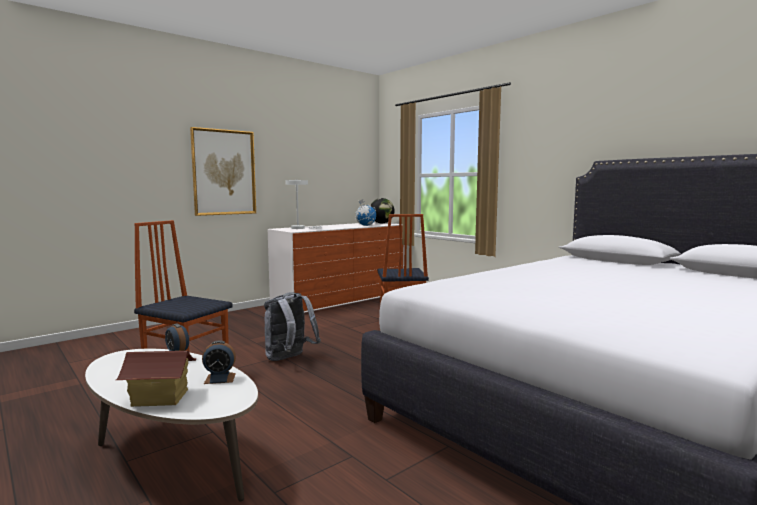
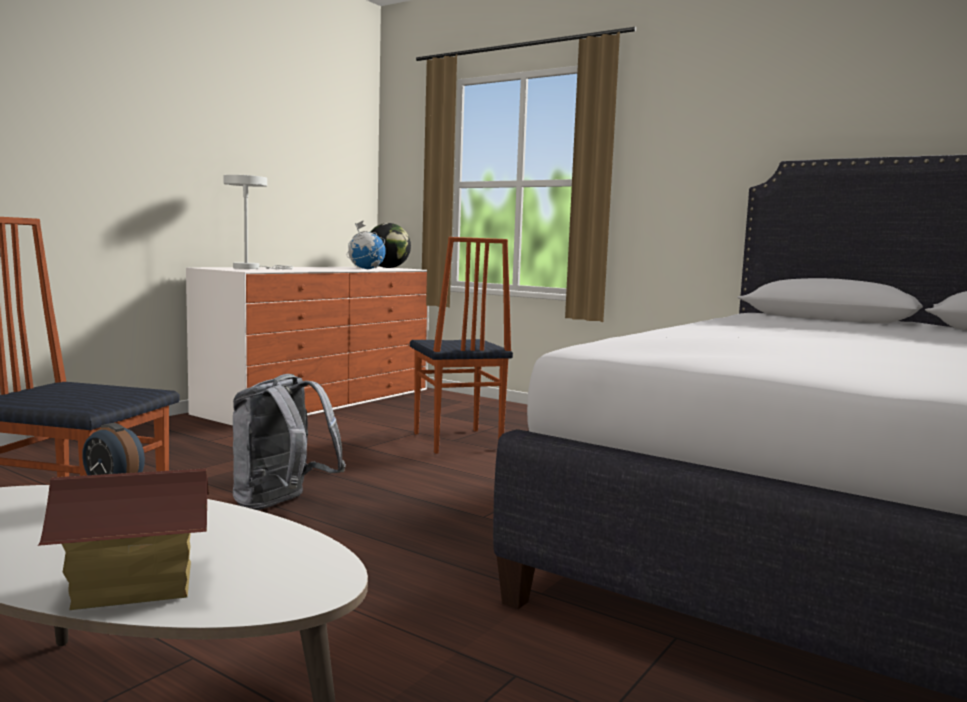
camera: 15 degrees left, 0 degrees up
picture [190,127,256,216] -> none
alarm clock [202,340,236,384] -> none

